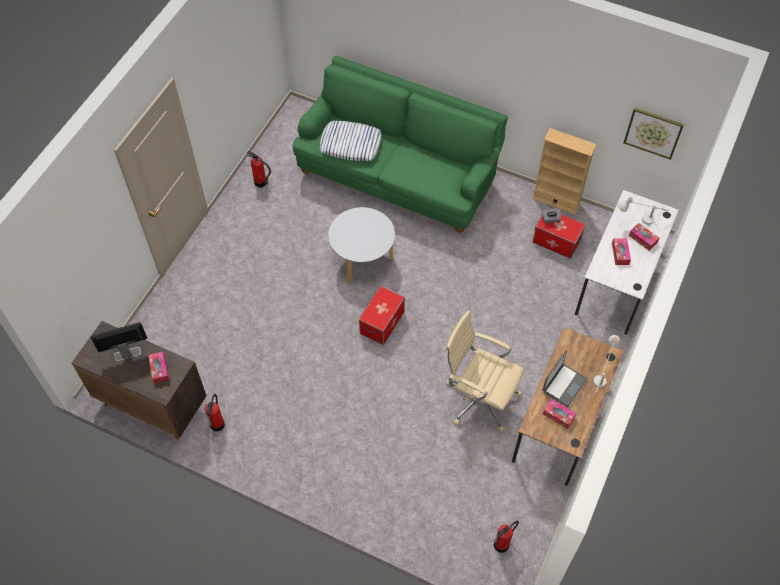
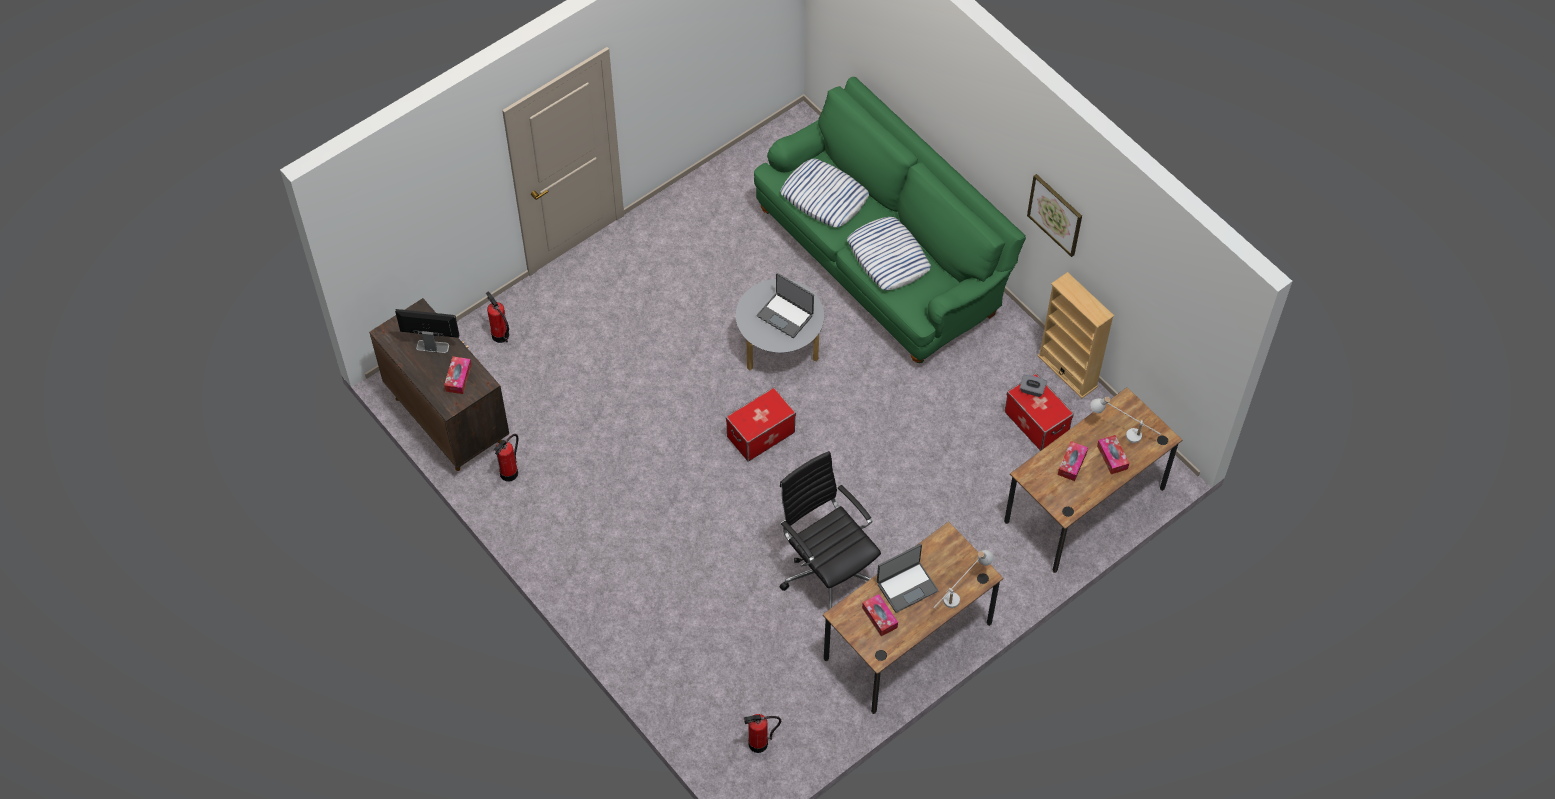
camera: 25 degrees right, 0 degrees up
fire extinguisher [247,151,271,188] -> fire extinguisher moved to [486,291,509,343]
beige office chair [445,311,524,432] -> black office chair [779,451,881,609]
white desk [575,190,679,335] -> brown desk [1004,387,1182,573]
picture [624,108,684,160] -> picture moved to [1027,174,1082,257]
none -> laptop [757,273,814,338]
none -> pillow [847,217,931,290]

